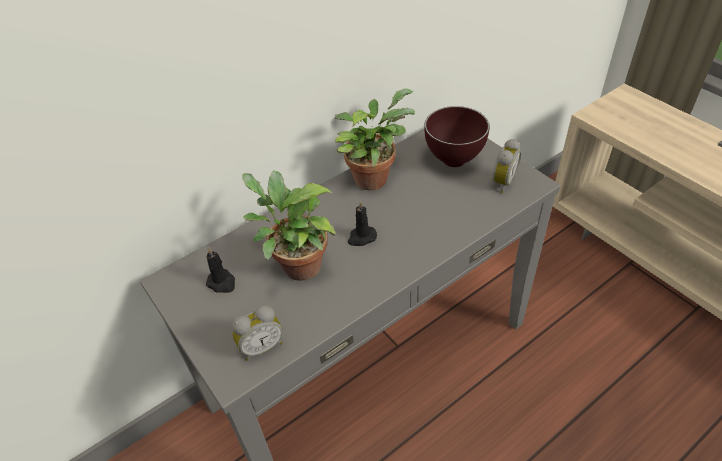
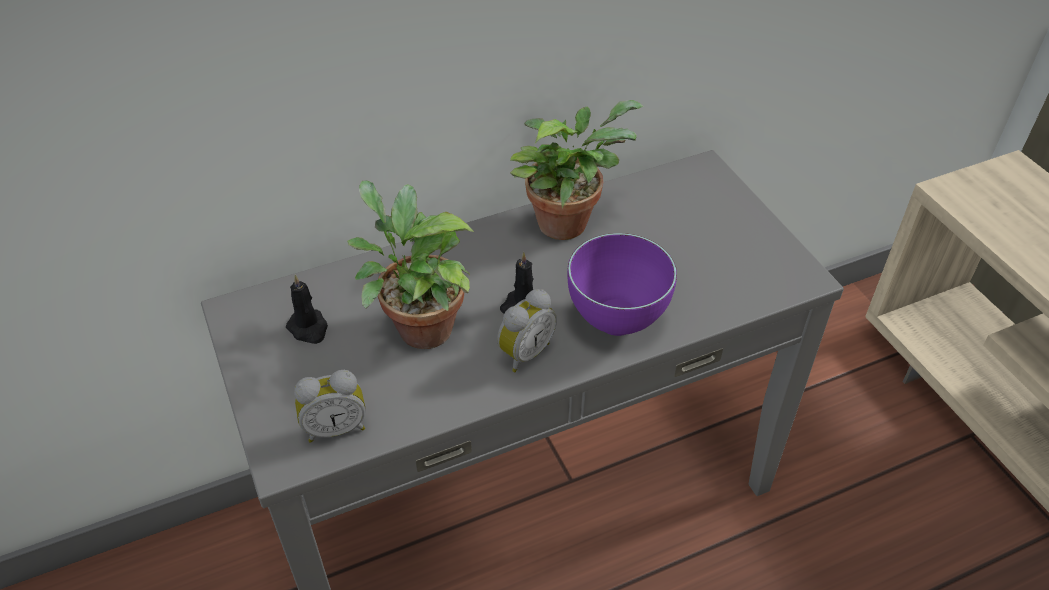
camera: 10 degrees right, 0 degrees up
brown bowl [424,106,490,167] -> none
alarm clock [492,139,521,193] -> alarm clock moved to [497,289,557,372]
none -> purple bowl [567,233,677,336]

